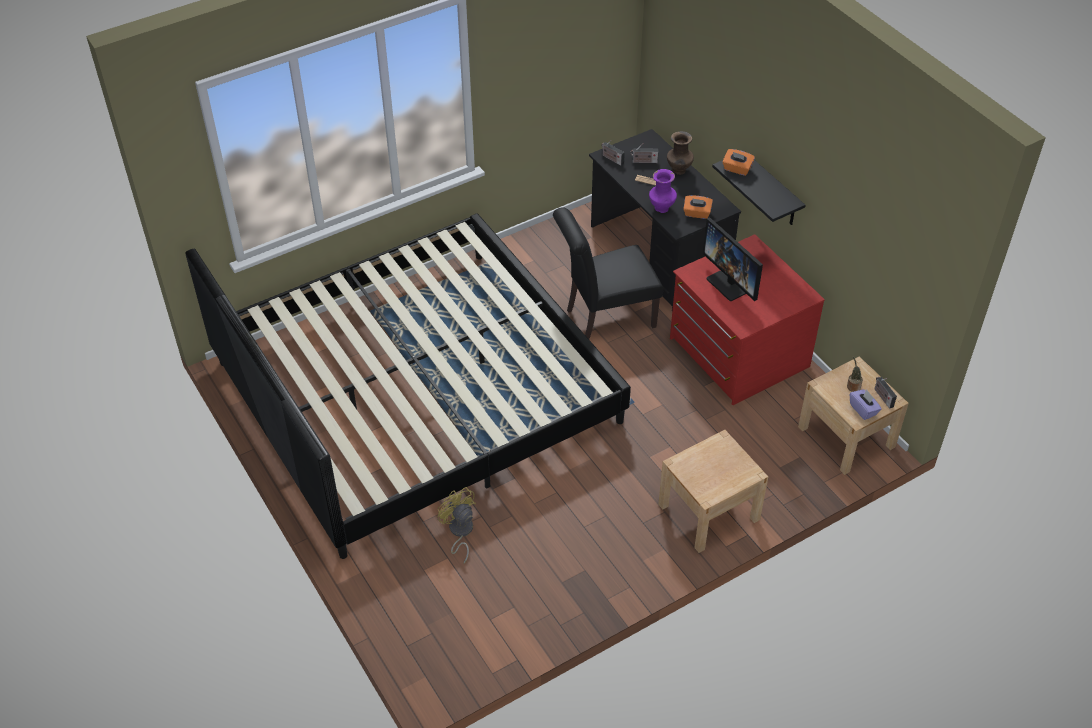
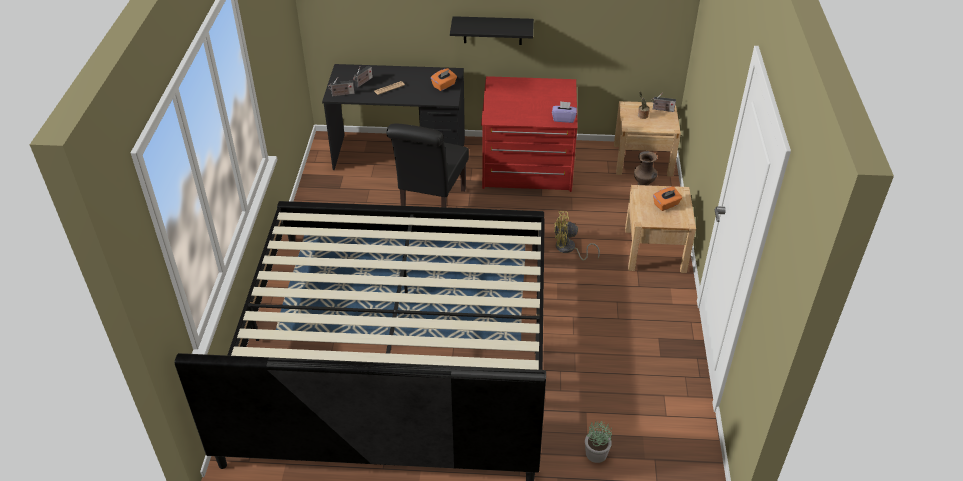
camera: 55 degrees left, 5 degrees down
yellow fan [437,487,476,564] -> yellow fan moved to [554,211,600,260]
purple vase [649,169,677,213] -> none
brown vase [667,131,694,175] -> brown vase moved to [634,151,657,185]
monitor [703,217,763,301] -> none
orange tissue box [722,149,755,176] -> orange tissue box moved to [653,186,682,211]
purple tissue box [850,389,882,420] -> purple tissue box moved to [552,101,577,123]
none -> potted plant [585,420,612,463]

